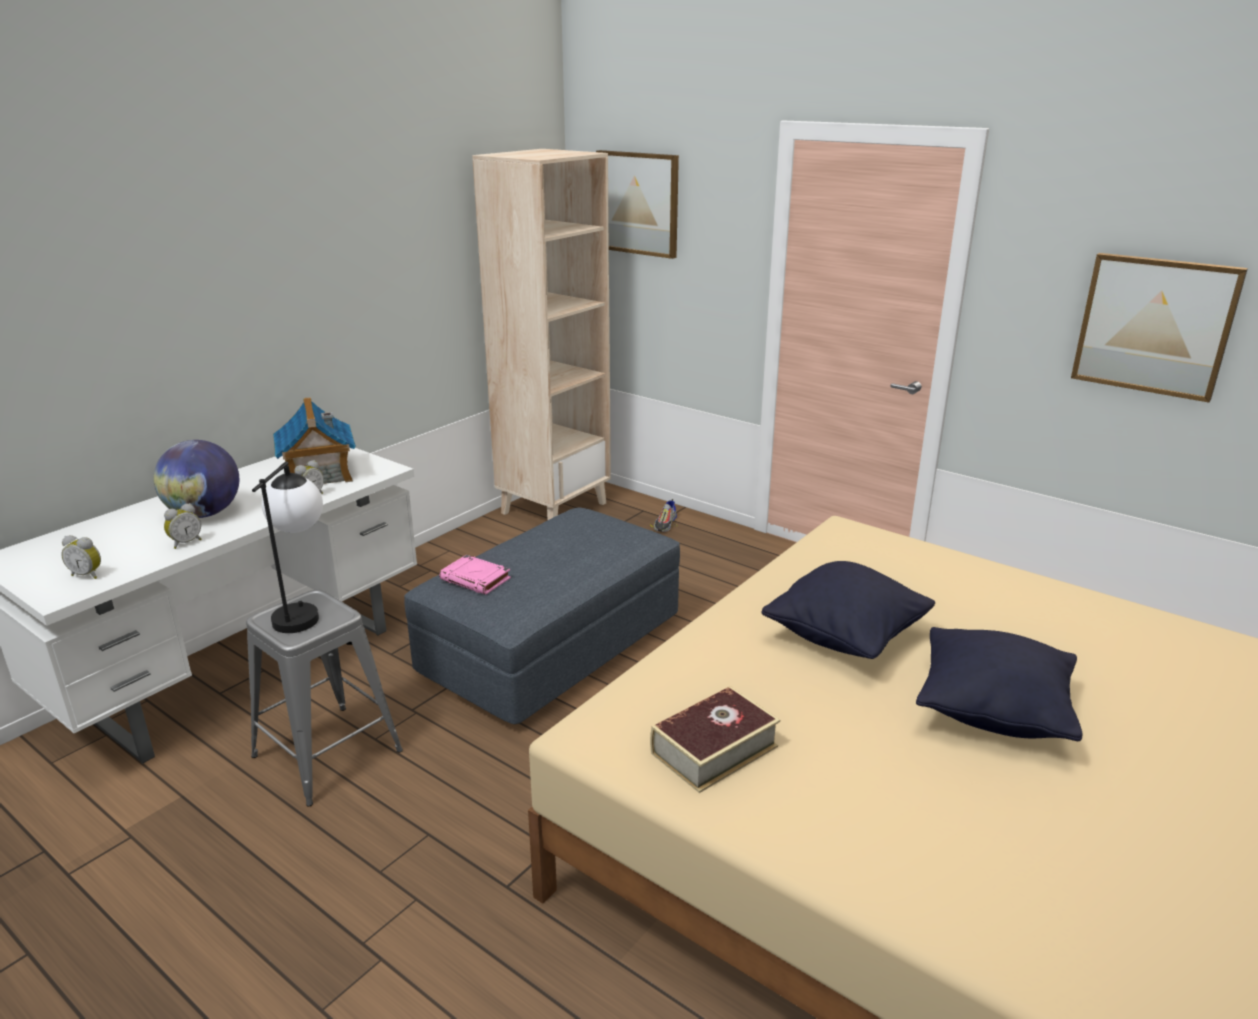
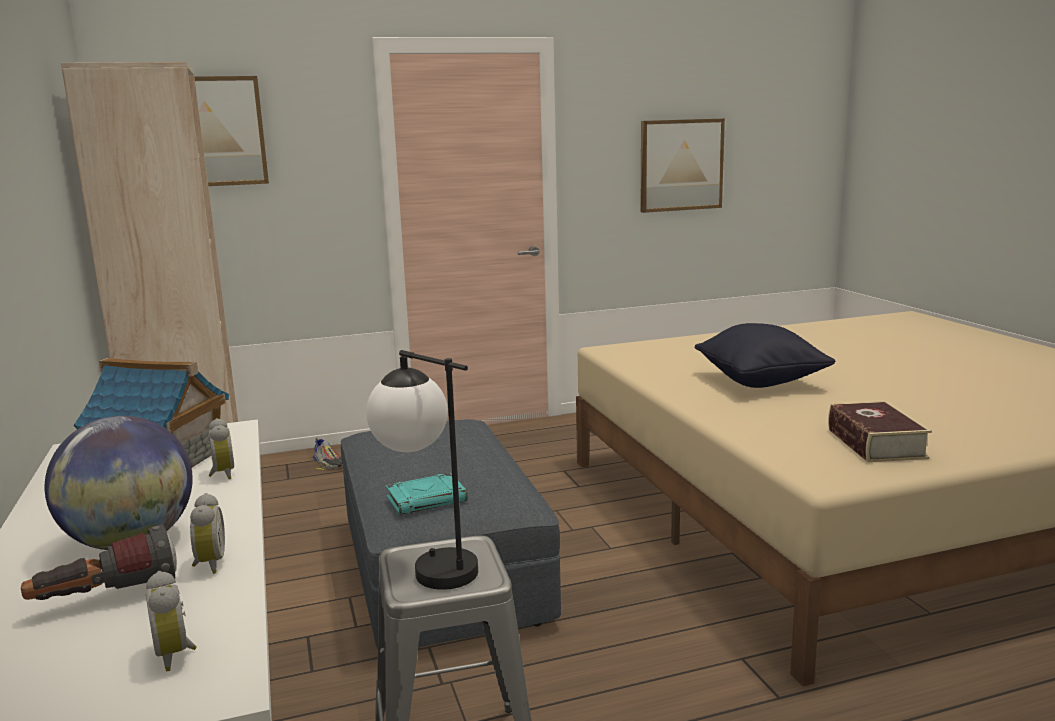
camera: 55 degrees left, 10 degrees down
alarm clock [61,535,101,579] -> alarm clock turned 105 degrees clockwise [146,571,197,672]
pink book [439,555,511,595] -> turquoise book [386,473,467,515]
black pillow [916,627,1083,741] -> none
none -> flashlight [21,524,177,600]

